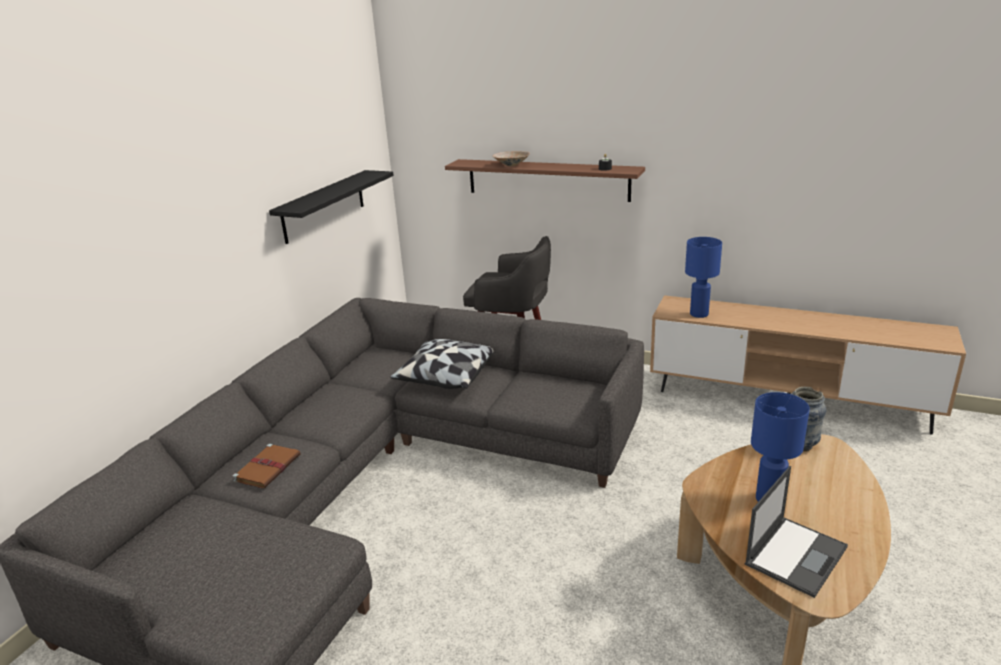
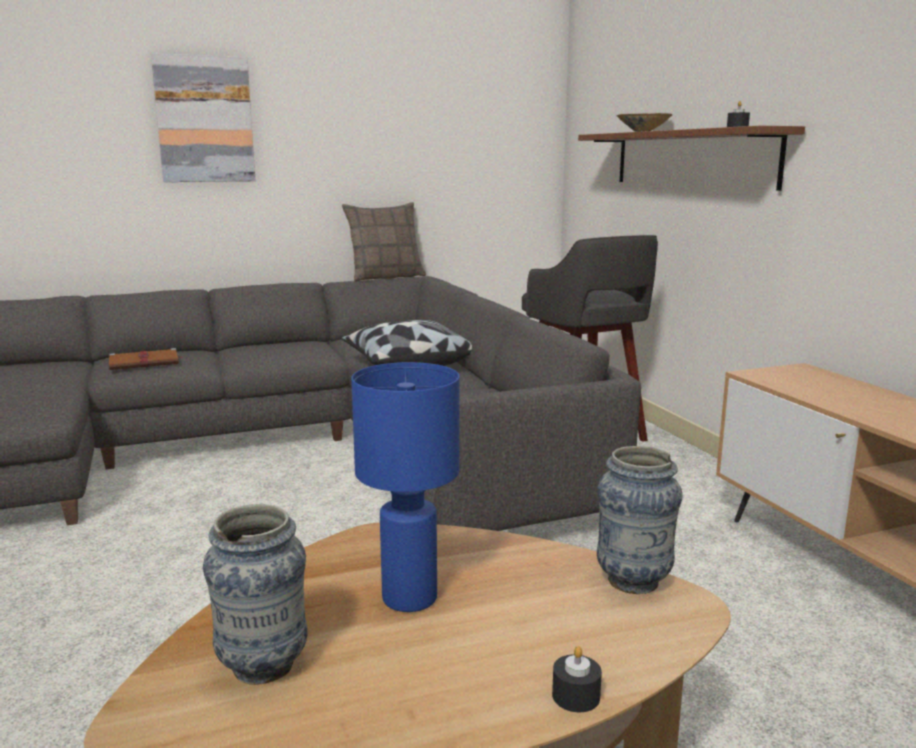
camera: 45 degrees right, 10 degrees down
black shelf [269,170,394,244] -> none
blue table lamp [685,237,722,318] -> none
laptop [745,466,848,598] -> vase [203,504,307,685]
none -> picture [151,53,256,182]
none -> pillow [342,202,426,282]
none -> black candle [552,646,602,712]

